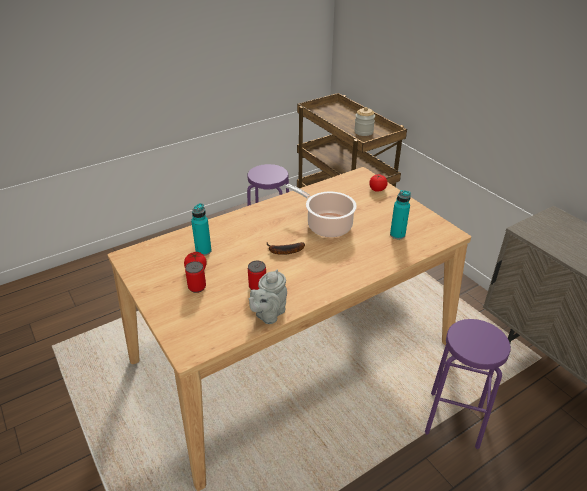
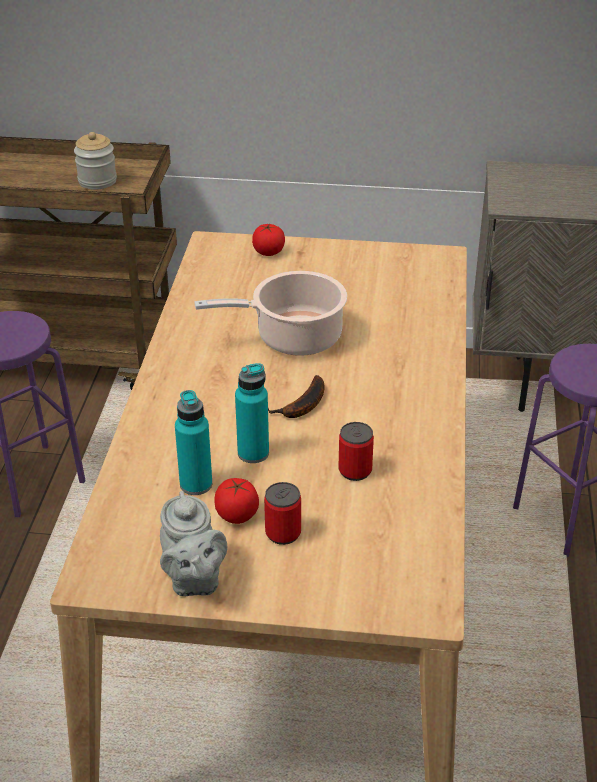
camera: 50 degrees left, 0 degrees up
grey teapot [249,270,287,324] -> grey teapot moved to [160,491,227,596]
turquoise bottle [390,190,411,239] -> turquoise bottle moved to [235,363,269,463]

